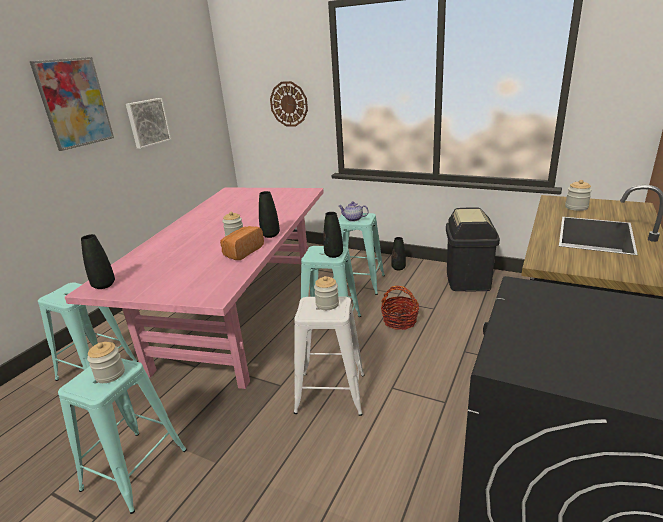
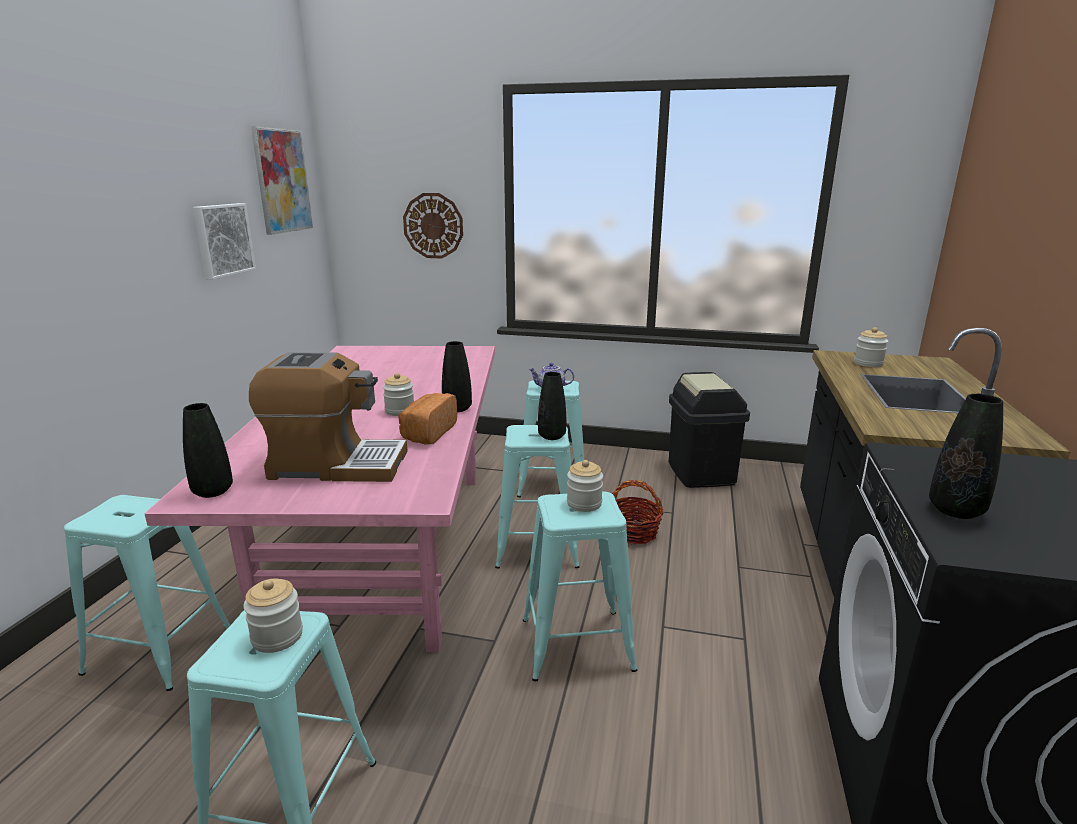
camera: 15 degrees left, 5 degrees down
picture [29,57,114,151] -> picture moved to [251,126,313,235]
white stool [294,296,365,416] -> turquoise stool [523,491,637,681]
black vase [391,237,406,271] -> black vase moved to [929,394,1003,519]
none -> coffee machine [249,352,407,482]

